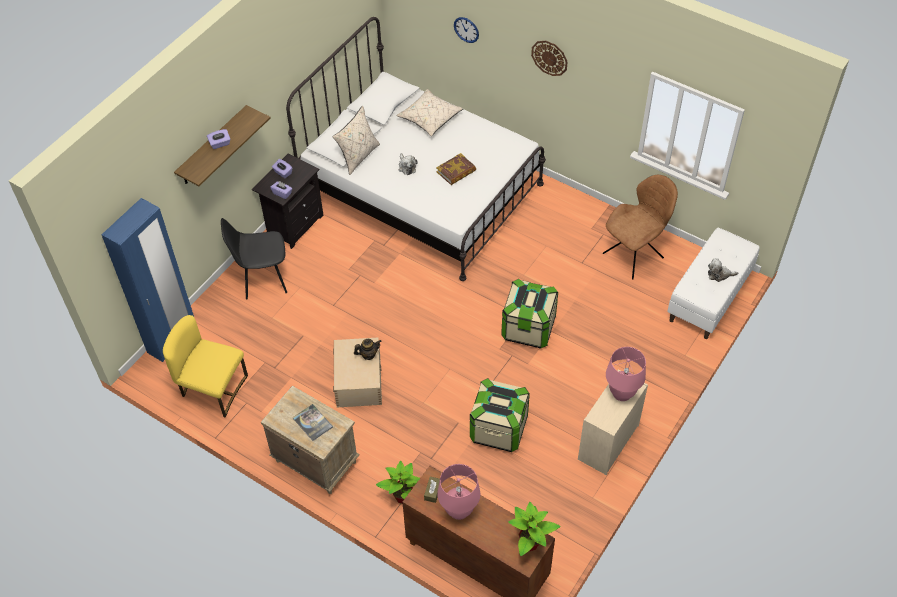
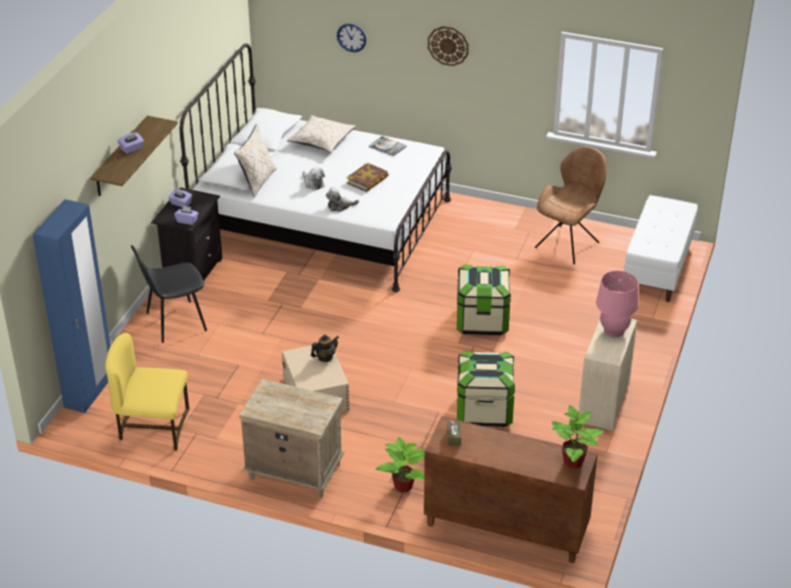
camera: 15 degrees left, 15 degrees down
book [293,404,333,441] -> book moved to [369,136,407,156]
pink table lamp [437,464,480,520] -> none
plush toy [708,258,738,282] -> plush toy moved to [326,187,359,212]

